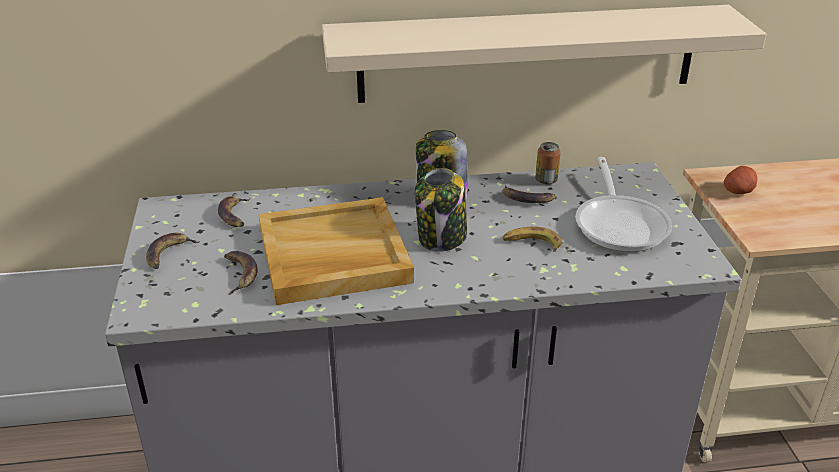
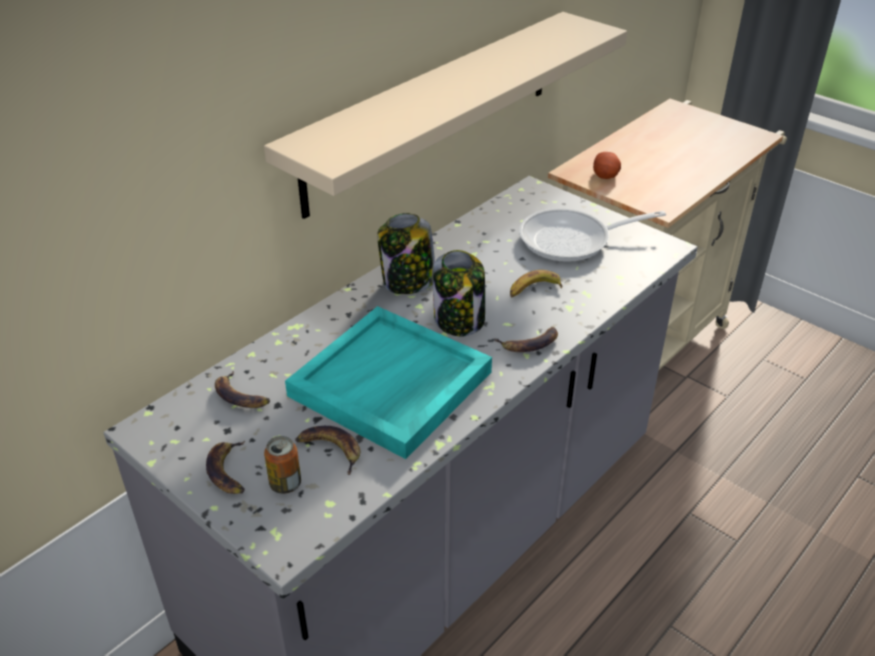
camera: 40 degrees left, 5 degrees up
beige tray [259,197,414,305] -> turquoise tray [285,306,492,459]
banana [502,185,556,203] -> banana moved to [495,327,558,352]
can [535,142,561,185] -> can moved to [264,436,301,494]
frying pan [575,157,672,252] -> frying pan turned 120 degrees clockwise [519,208,666,262]

